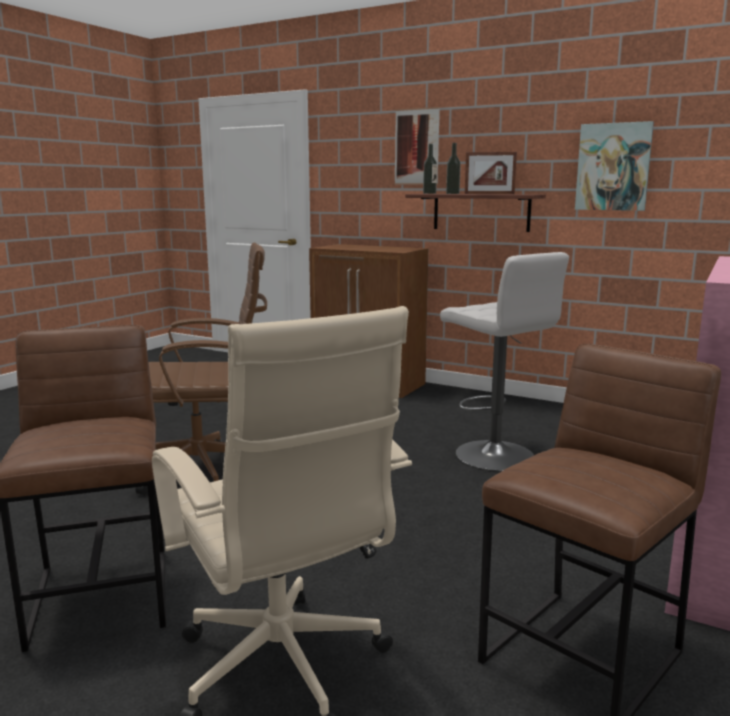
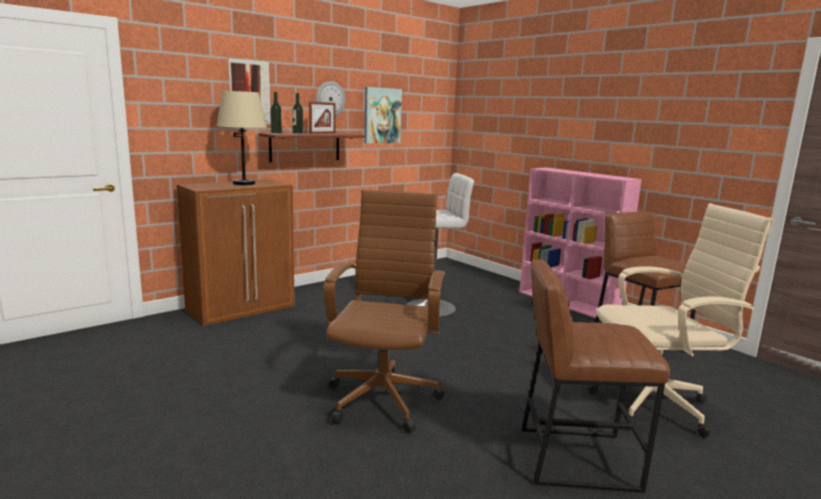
camera: 70 degrees left, 0 degrees up
none -> beige table lamp [217,90,267,185]
none -> wall clock [316,81,345,116]

